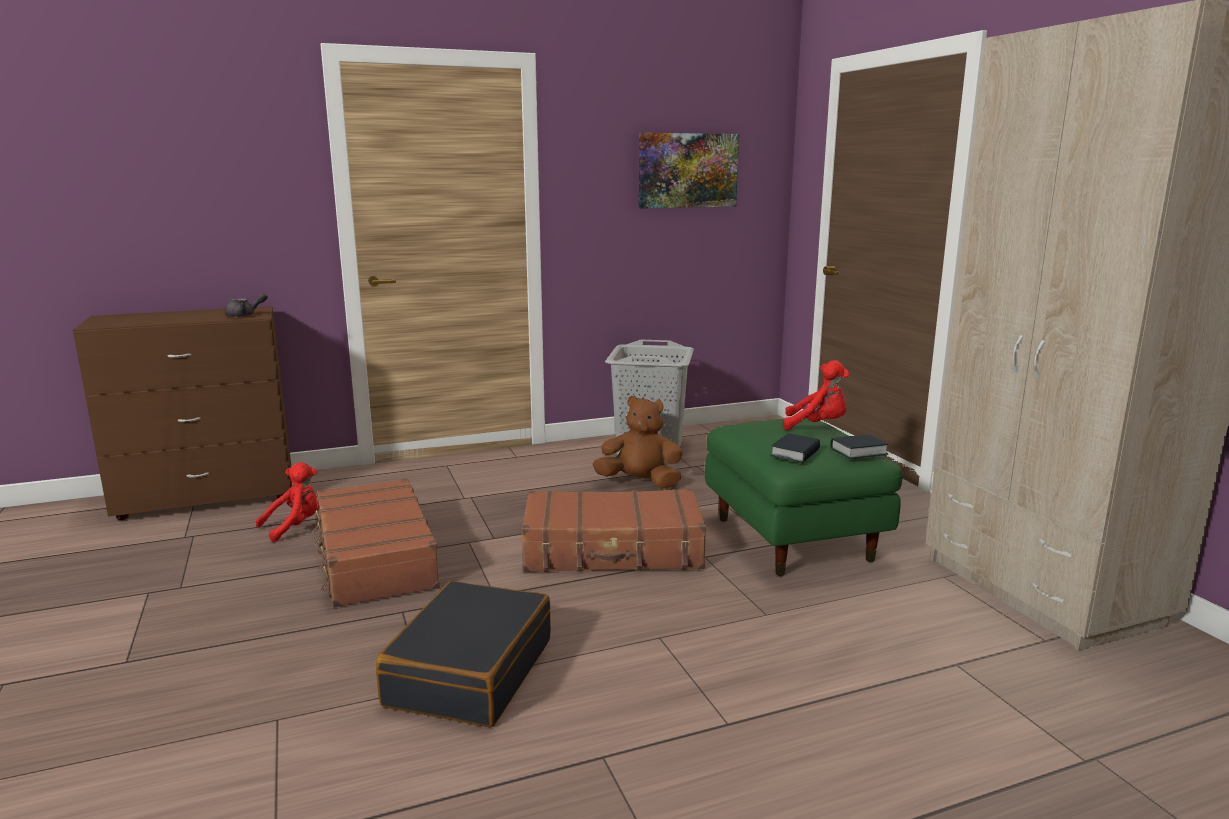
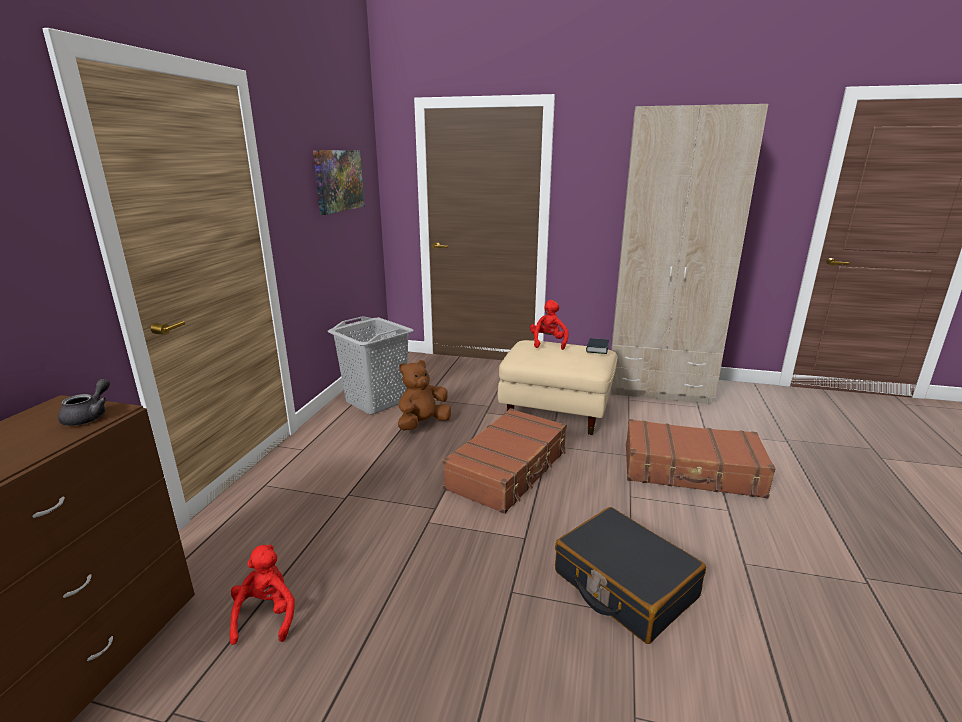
camera: 55 degrees left, 5 degrees up
brown suitcase [313,478,440,607] -> brown suitcase moved to [626,419,776,498]
green ottoman [705,418,903,576] -> beige ottoman [498,340,617,435]
book [770,433,820,463] -> none
red plush toy [783,360,849,430] -> red plush toy turned 45 degrees counterclockwise [530,300,568,350]

